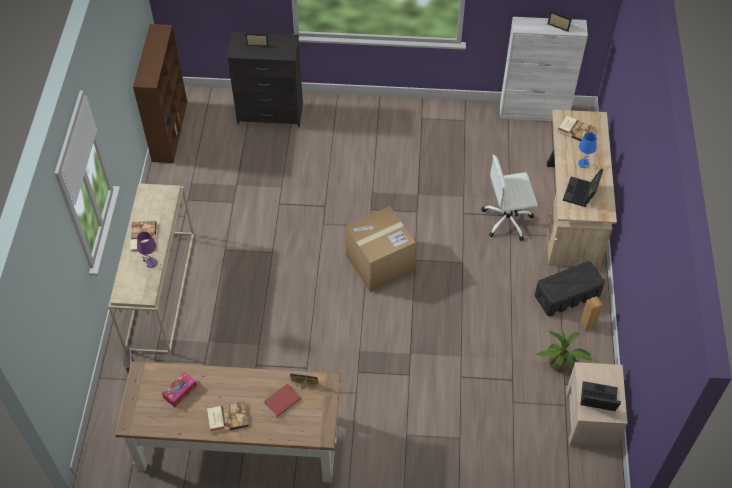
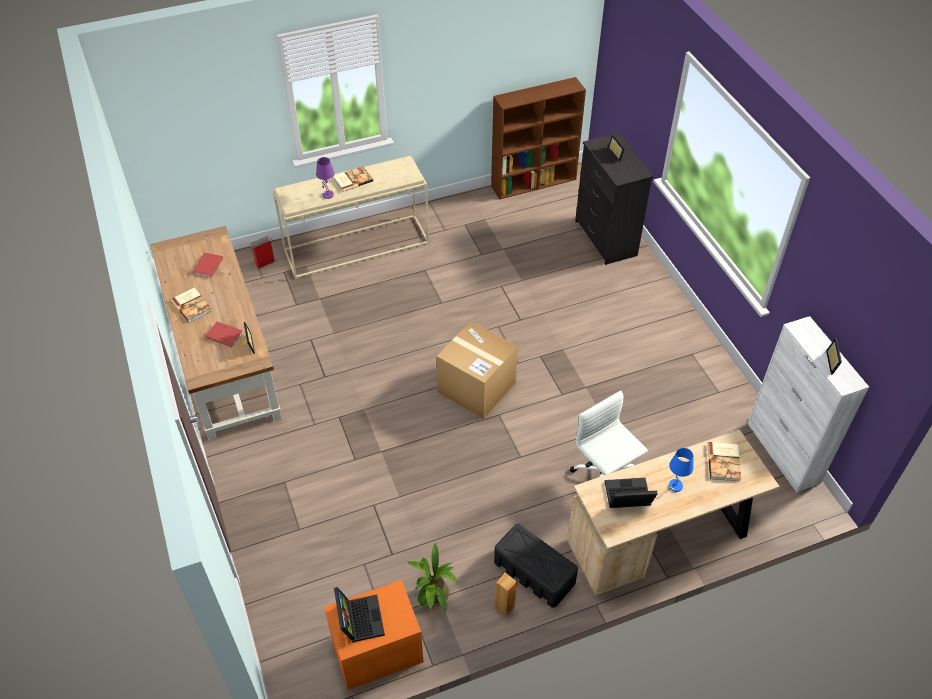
camera: 65 degrees right, 5 degrees down
tissue box [162,372,197,407] -> red book [192,253,223,278]
beige nightstand [566,362,628,449] -> orange nightstand [324,580,424,690]

